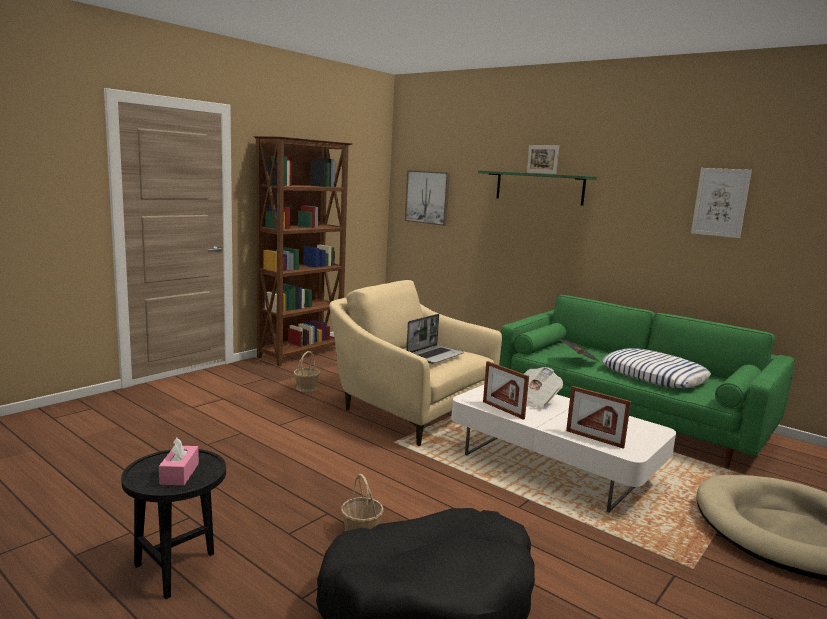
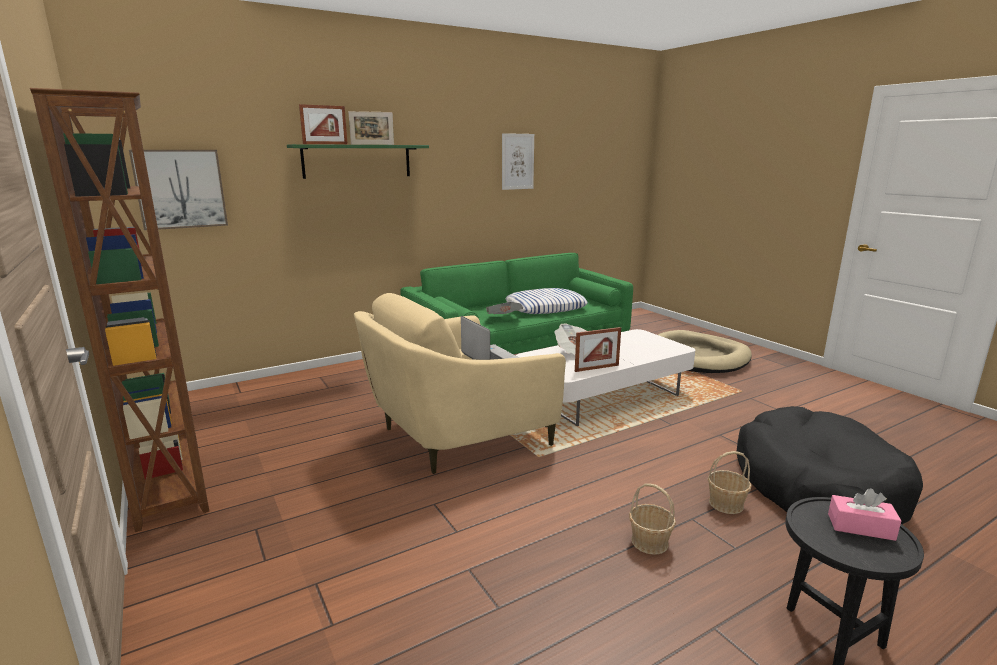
camera: 70 degrees left, 5 degrees up
basket [294,351,320,392] -> basket moved to [629,483,676,555]
picture frame [566,386,631,449] -> picture frame moved to [299,104,347,144]

